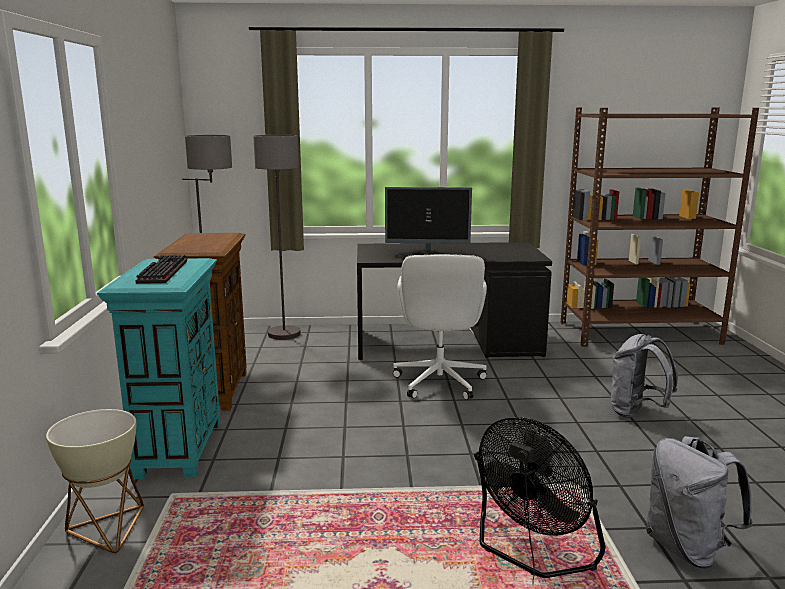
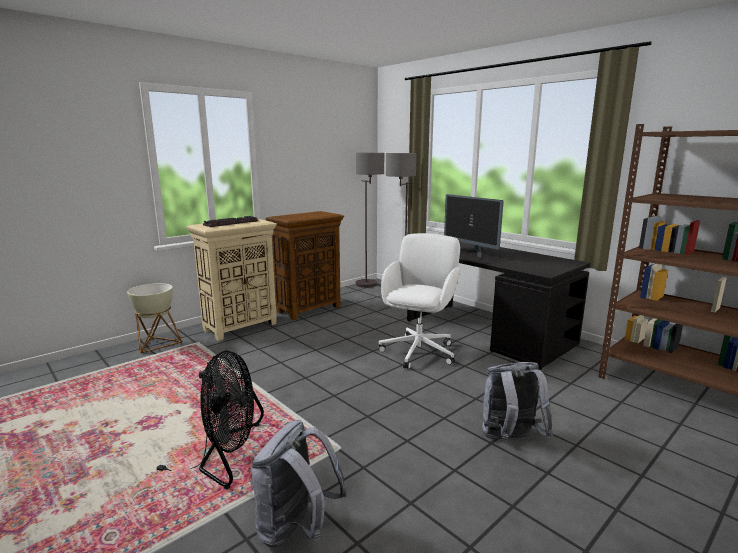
camera: 50 degrees right, 0 degrees up
turquoise cabinet [97,258,220,479] -> beige cabinet [186,219,277,341]
white office chair [393,254,487,400] -> white office chair turned 150 degrees clockwise [379,233,460,369]

